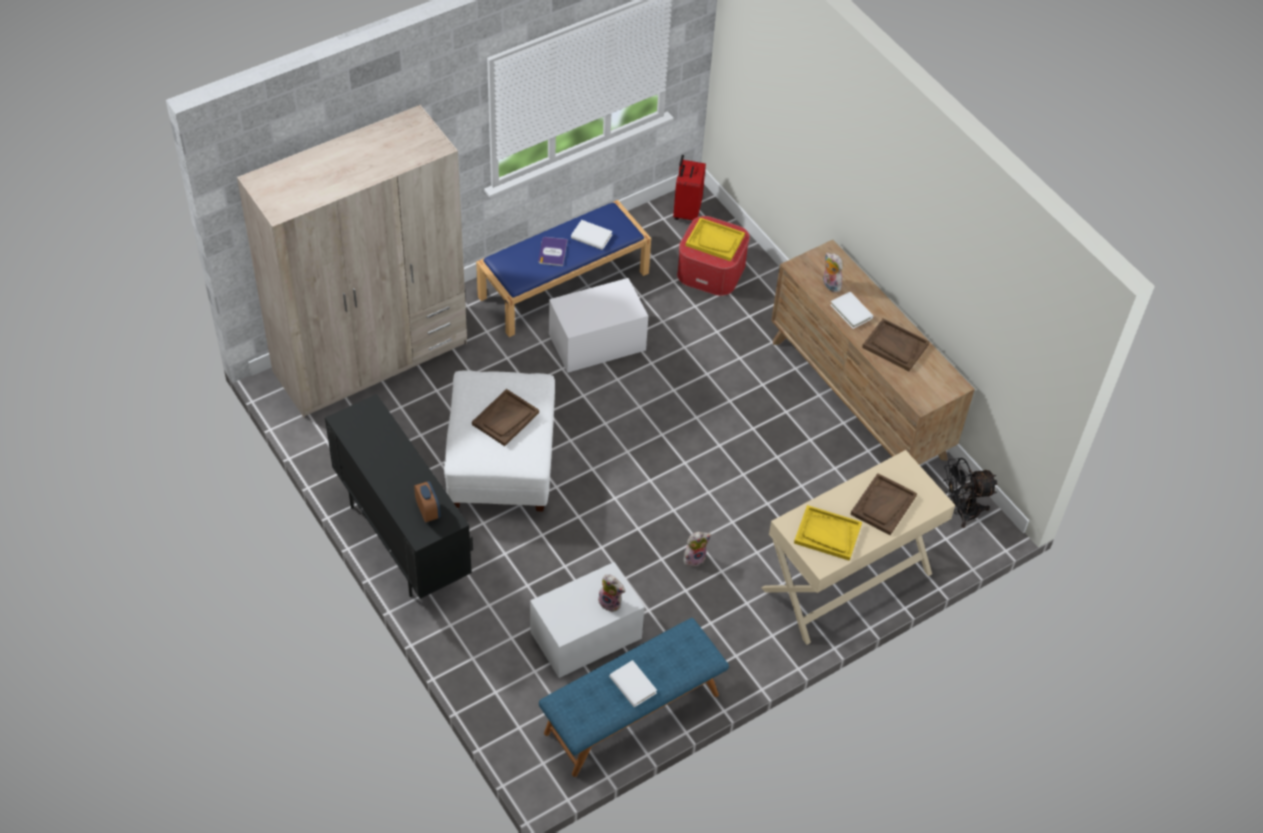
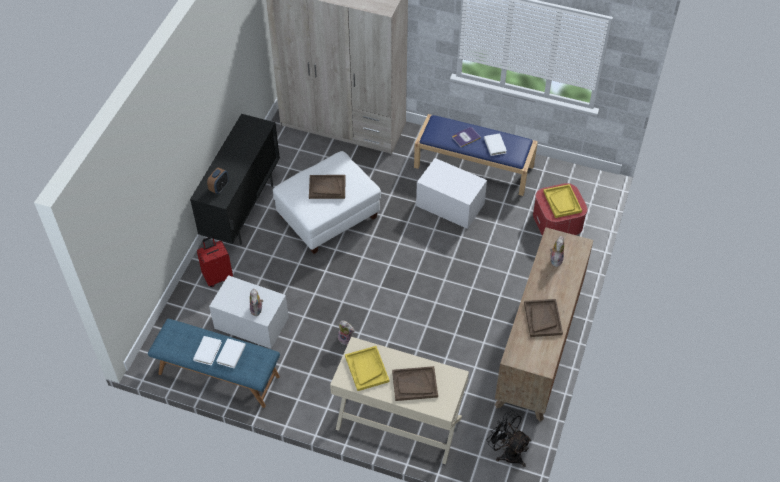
camera: 55 degrees right, 0 degrees up
red suitcase [673,155,706,221] -> red suitcase moved to [197,236,233,287]
white book [830,292,873,329] -> white book moved to [217,339,246,368]

